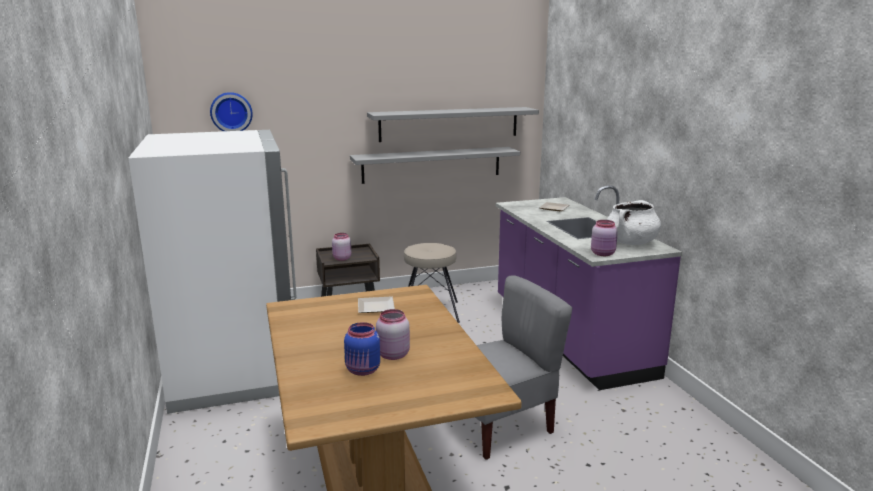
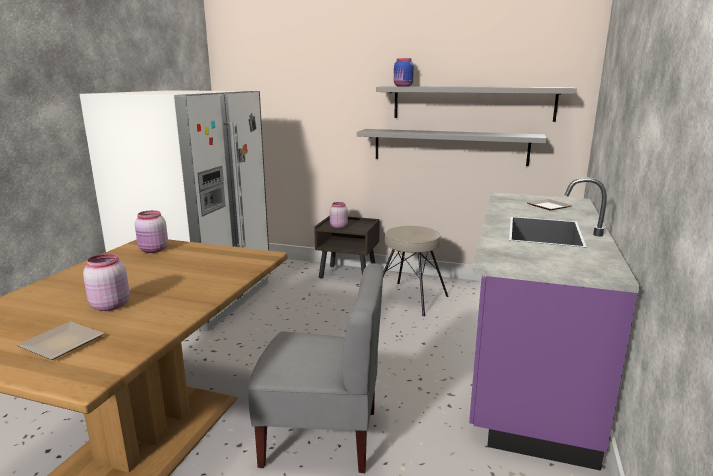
camera: 35 degrees right, 0 degrees up
wall clock [210,92,253,131] -> none
blue jar [344,322,380,376] -> blue jar moved to [394,58,414,87]
plate [358,296,395,313] -> plate moved to [17,322,104,360]
pink jar [591,220,618,256] -> pink jar moved to [135,210,168,253]
white cooking pot [607,200,661,245] -> none

